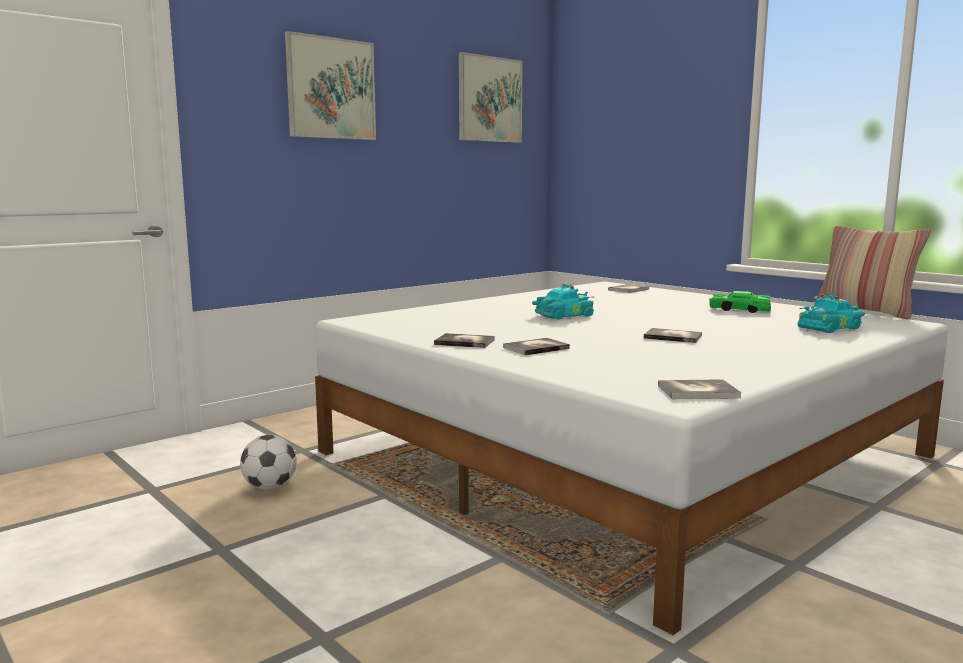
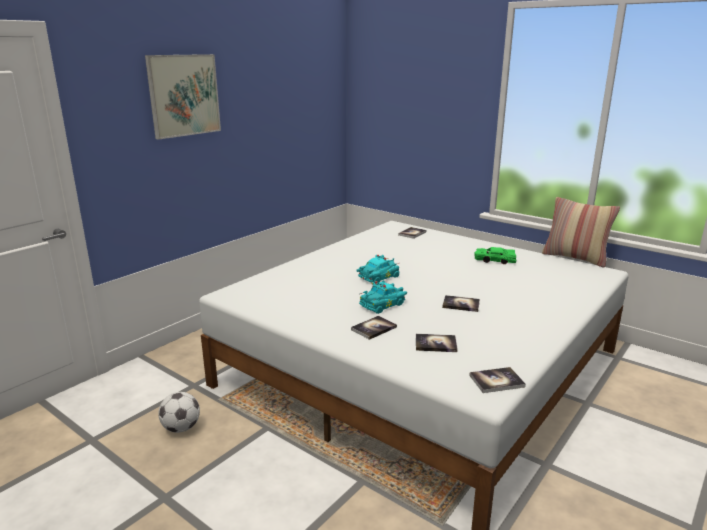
camera: 10 degrees left, 10 degrees up
book [434,333,495,348] -> book moved to [416,334,458,352]
picture [459,52,523,143] -> none
turquoise toy car [797,293,865,333] -> turquoise toy car moved to [359,280,407,314]

